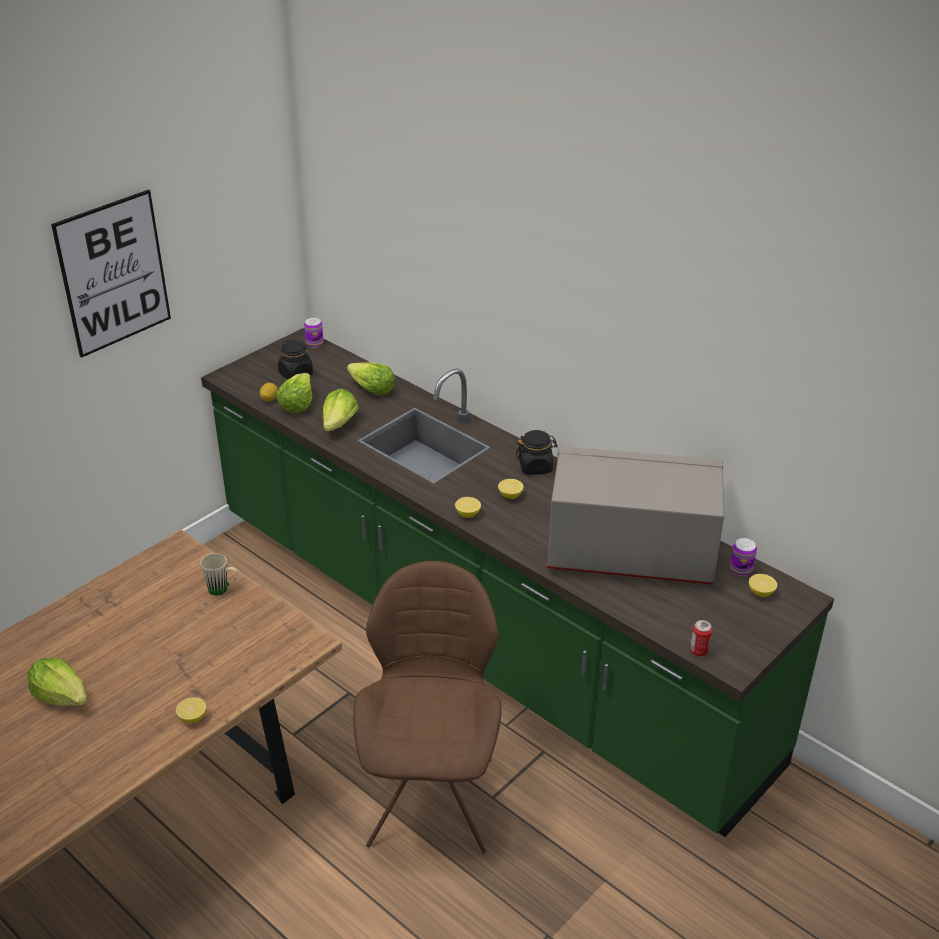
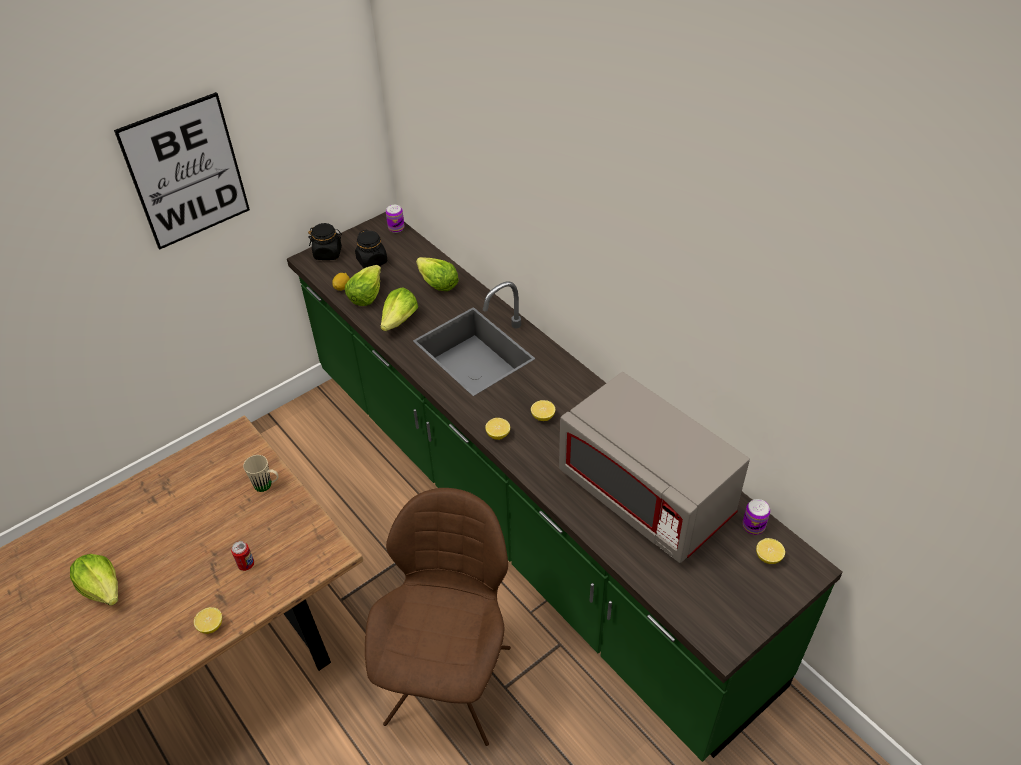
camera: 10 degrees right, 10 degrees up
black jar [516,430,558,474] -> black jar moved to [308,223,342,260]
grey microwave [547,446,724,585] -> grey microwave turned 150 degrees counterclockwise [559,372,750,563]
can [690,620,712,656] -> can moved to [231,541,254,571]

